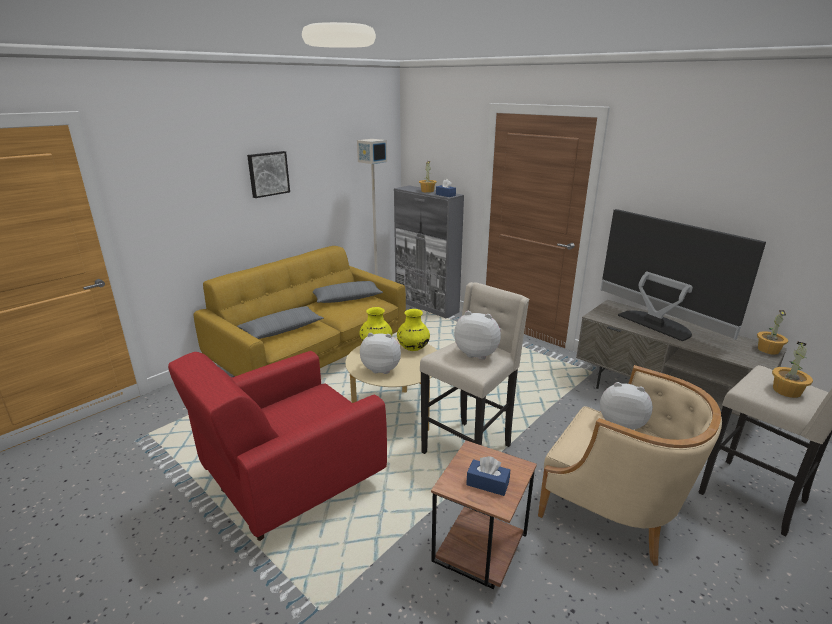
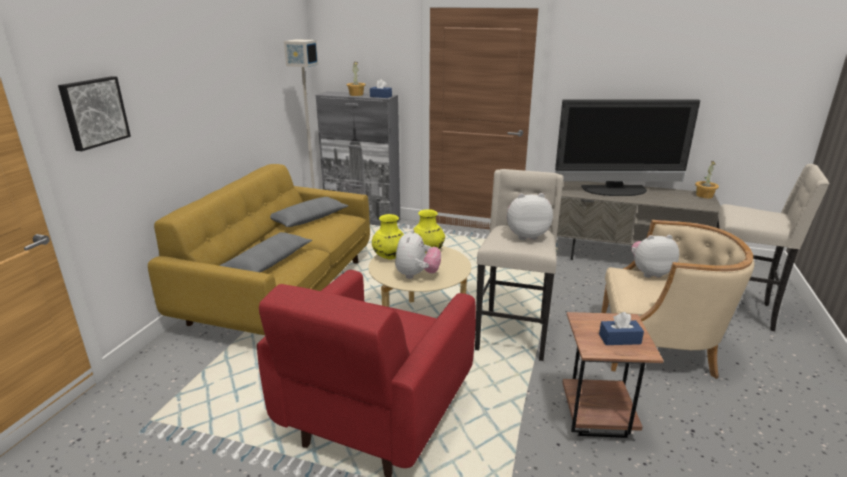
camera: 25 degrees left, 0 degrees up
picture [247,151,290,198] -> picture moved to [58,76,131,151]
plush toy [360,333,401,374] -> plush toy turned 120 degrees clockwise [395,229,441,279]
television [600,209,766,341] -> television turned 150 degrees clockwise [555,99,700,196]
potted plant [772,342,813,398] -> none

